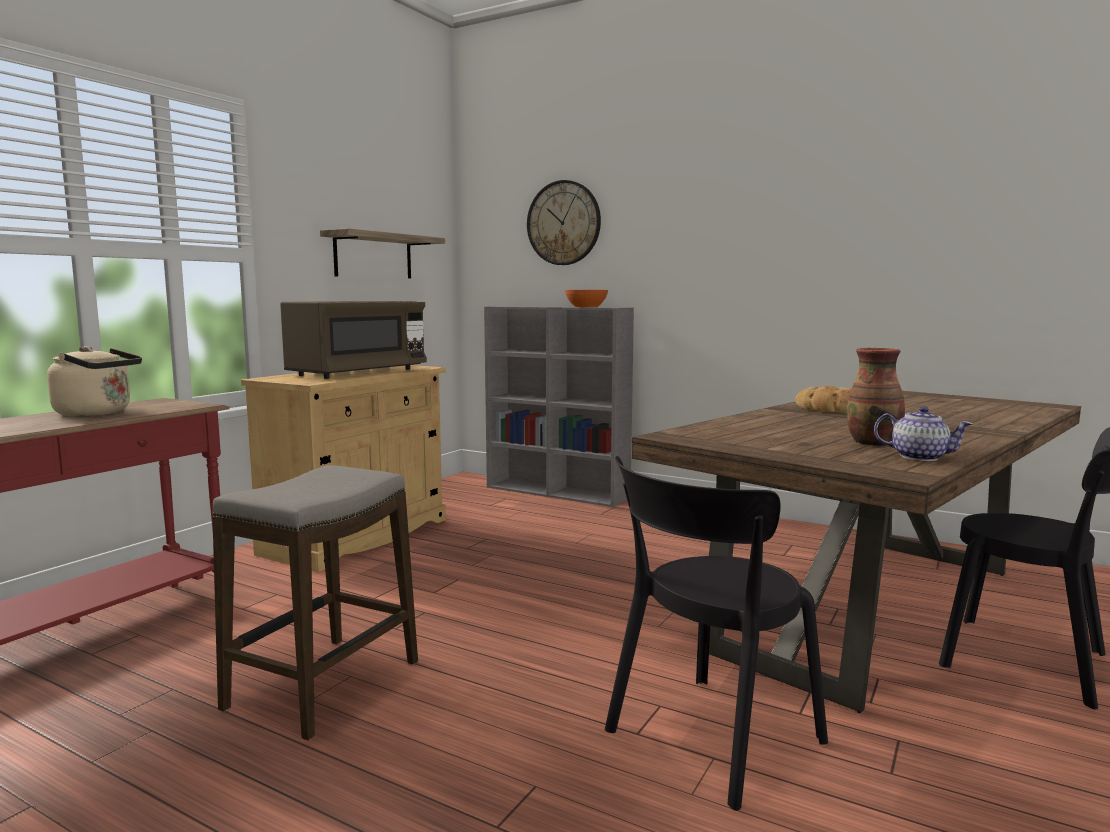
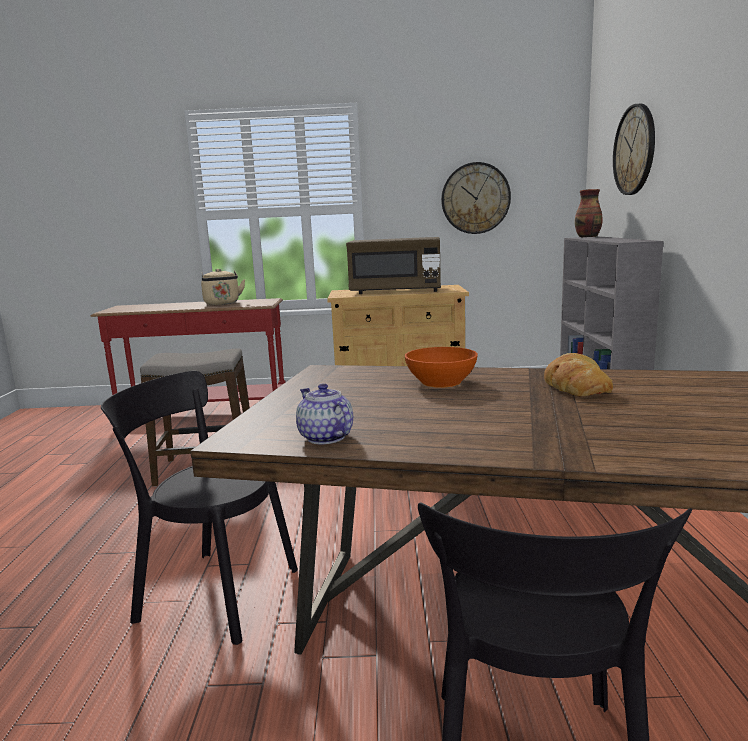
camera: 60 degrees right, 5 degrees up
shelf [320,228,445,278] -> wall clock [441,162,511,234]
orange bowl [565,290,608,307] -> orange bowl moved to [405,347,478,388]
vase [847,348,905,446] -> vase moved to [575,189,602,237]
teapot [874,406,973,461] -> teapot turned 150 degrees clockwise [296,383,353,444]

